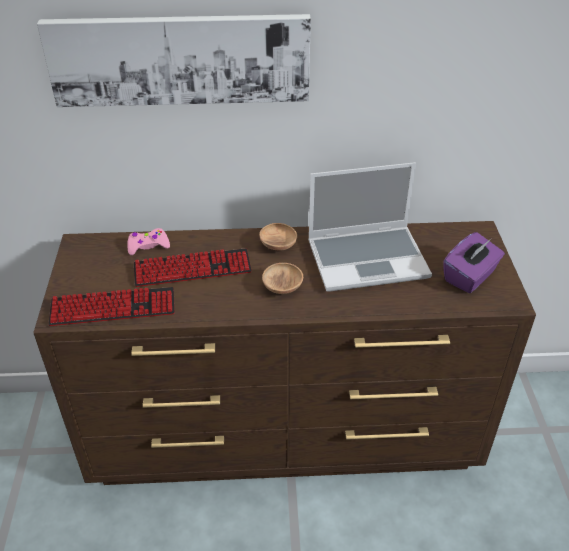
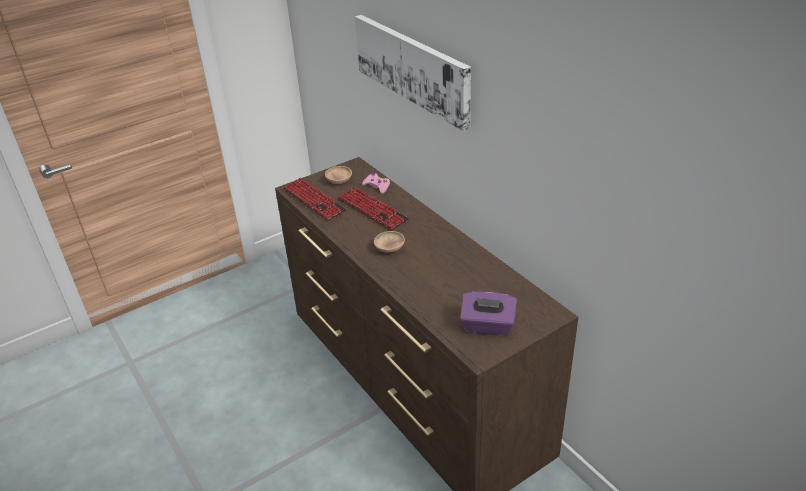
camera: 60 degrees right, 5 degrees down
brown bowl [259,223,297,250] -> brown bowl moved to [325,166,352,184]
laptop [308,162,432,292] -> none

